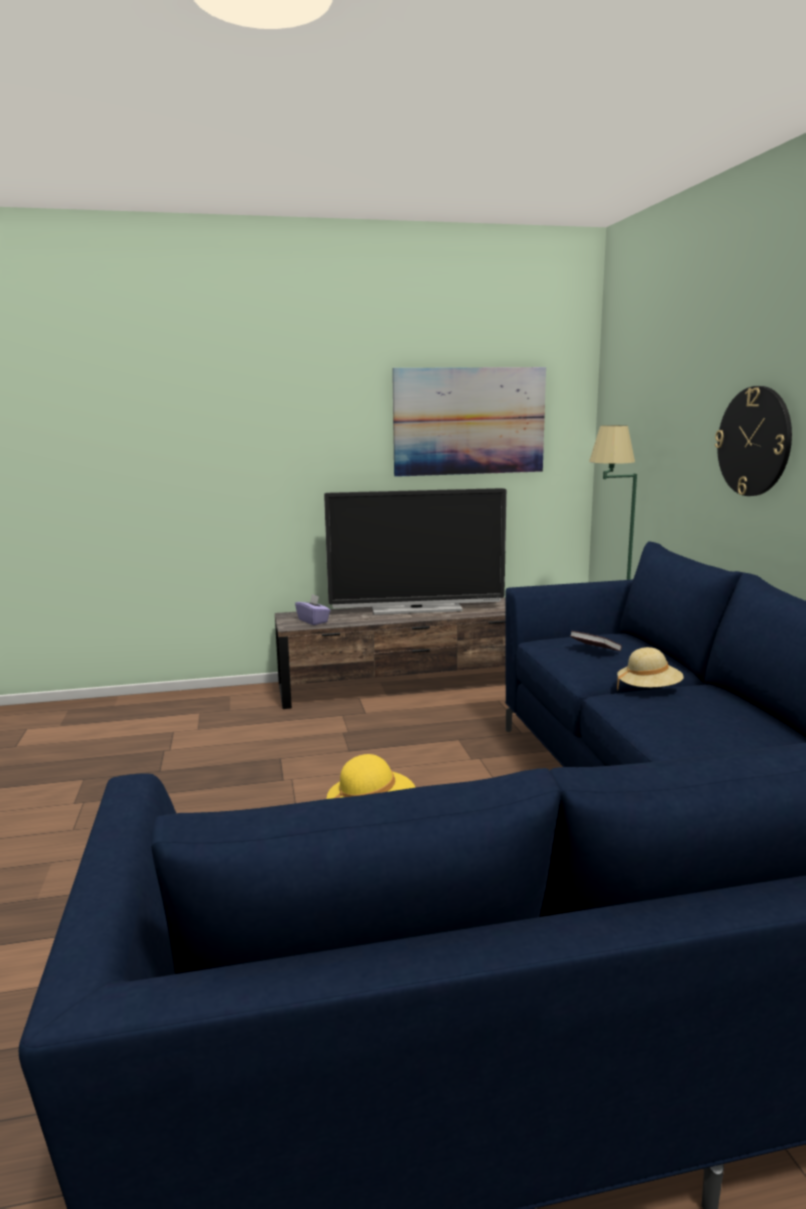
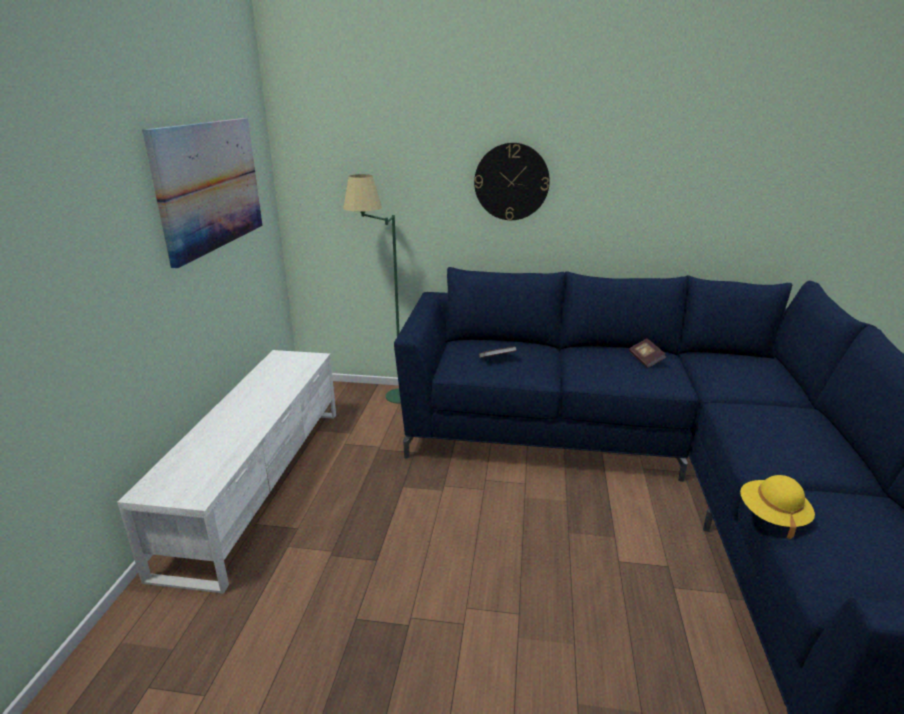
camera: 70 degrees left, 10 degrees up
brown tv stand [275,597,506,709] -> white tv stand [117,350,336,594]
purple tissue box [295,594,331,625] -> none
television [324,488,507,615] -> none
beige hat [617,647,684,691] -> none
none -> book [629,339,666,368]

